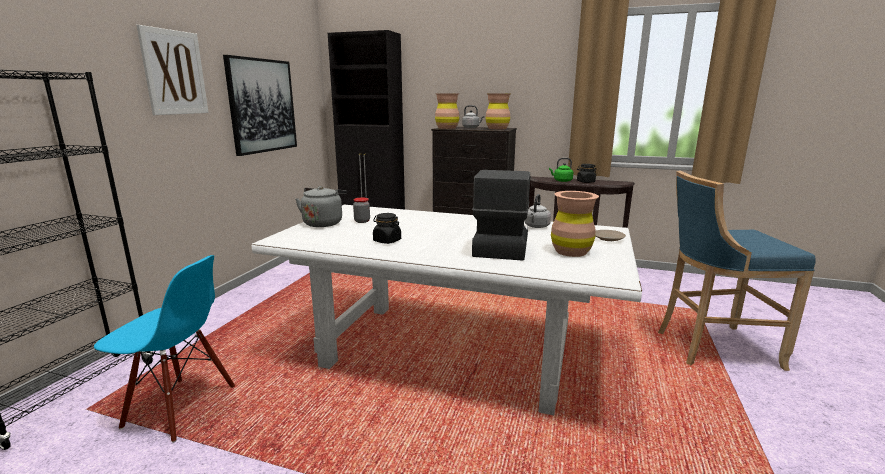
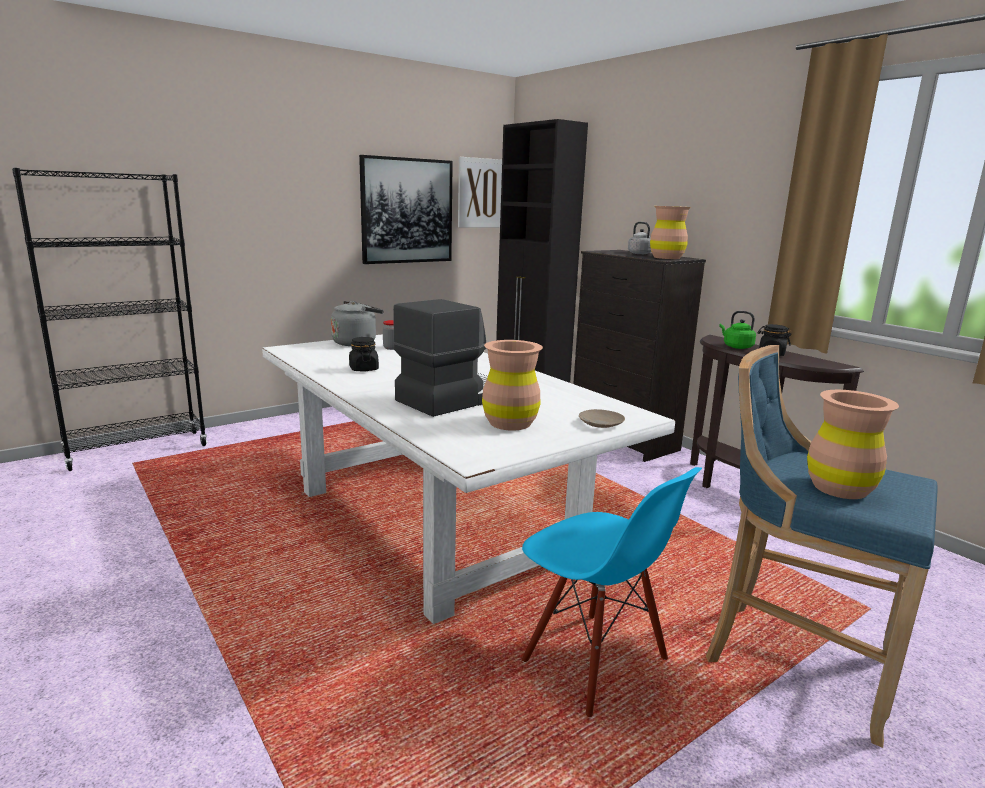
camera: 35 degrees right, 0 degrees up
blue chair [94,255,235,443] -> blue chair moved to [521,467,702,717]
picture [136,25,209,115] -> picture moved to [458,157,502,228]
brown vase [435,93,459,129] -> brown vase moved to [807,390,899,499]
grey kettle [524,194,551,228] -> none

